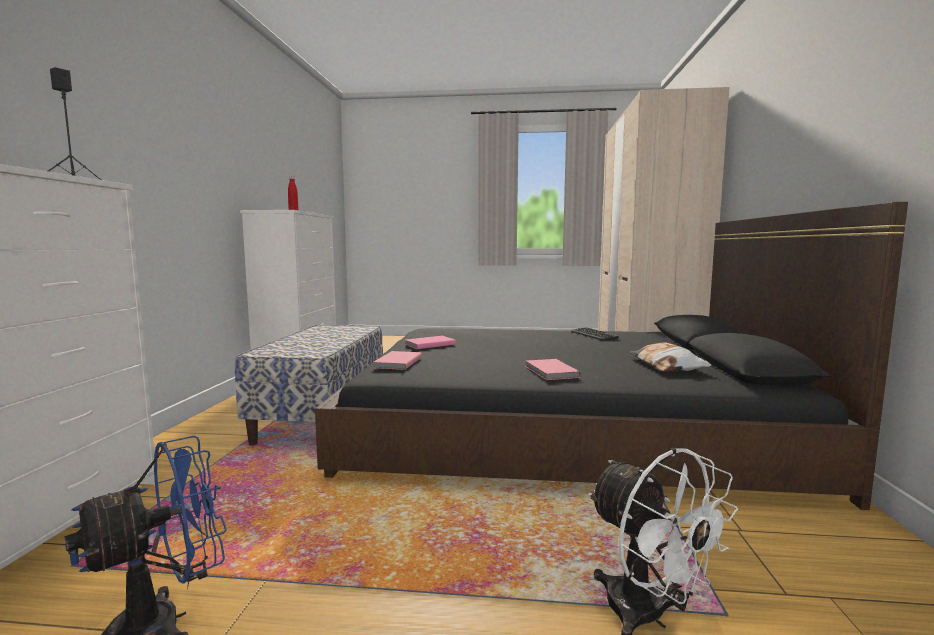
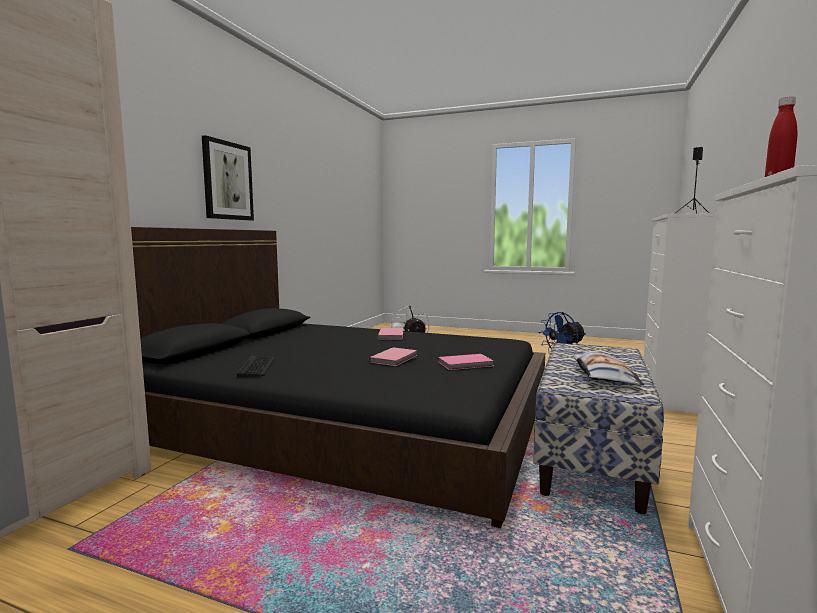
camera: 165 degrees left, 0 degrees up
pink book [374,351,422,370] -> pink book moved to [369,347,417,366]
pillow [629,343,711,371] -> pillow moved to [573,352,644,385]
none -> picture [202,135,254,220]

